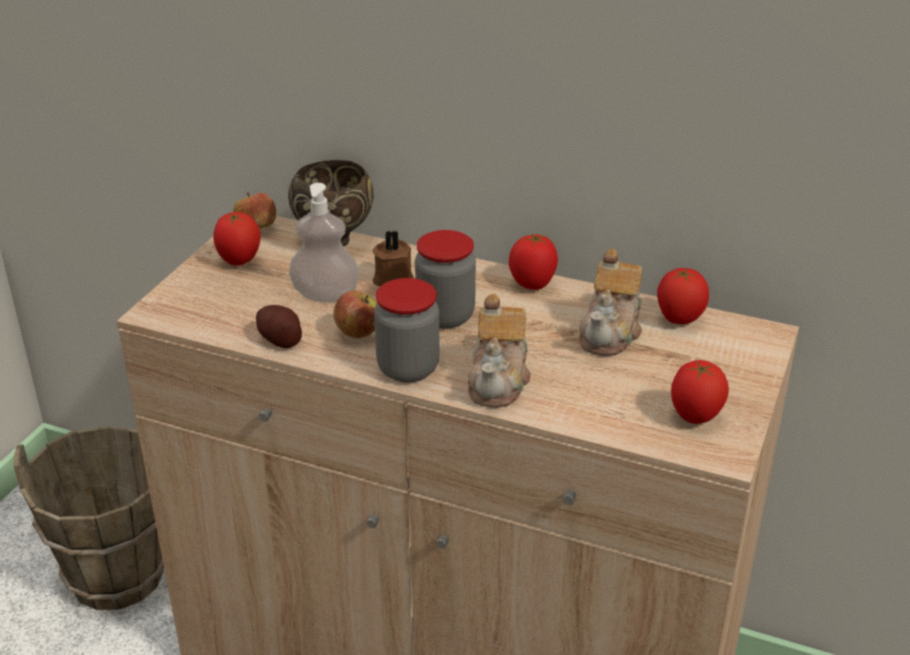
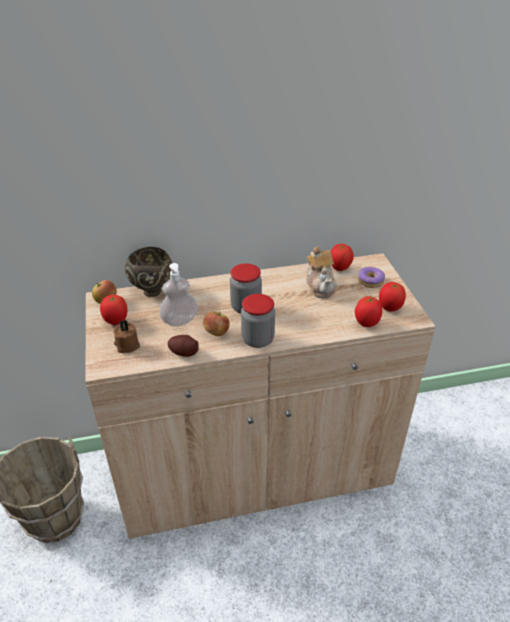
camera: 35 degrees left, 5 degrees up
brown candle [372,230,414,286] -> brown candle moved to [113,320,140,353]
teapot [468,294,531,408] -> none
tomato [509,234,558,290] -> tomato moved to [355,296,382,327]
none -> donut [358,267,385,288]

